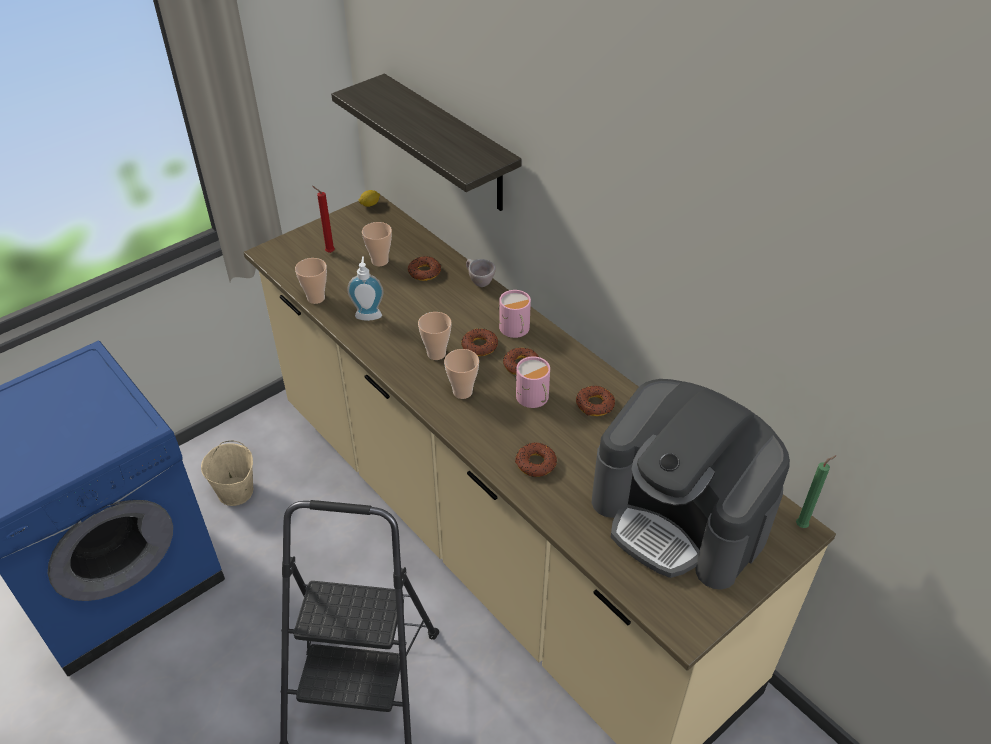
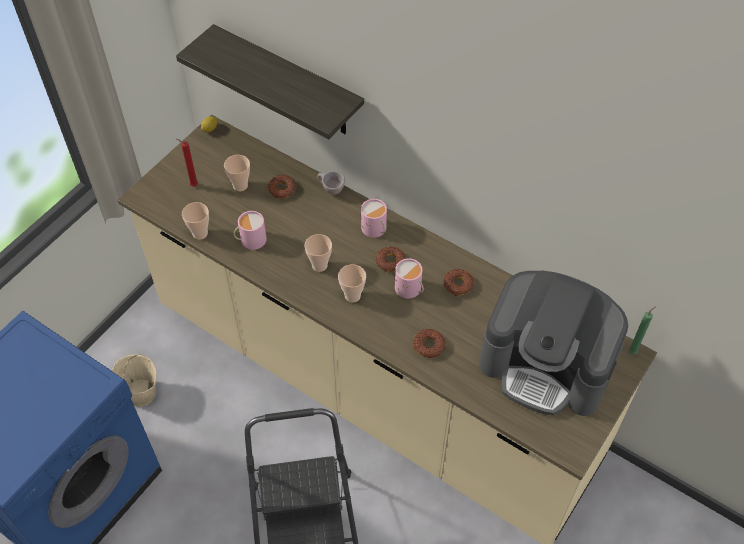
camera: 15 degrees left, 10 degrees up
soap dispenser [347,256,384,321] -> pink mug [233,211,267,250]
donut [461,329,498,356] -> none

